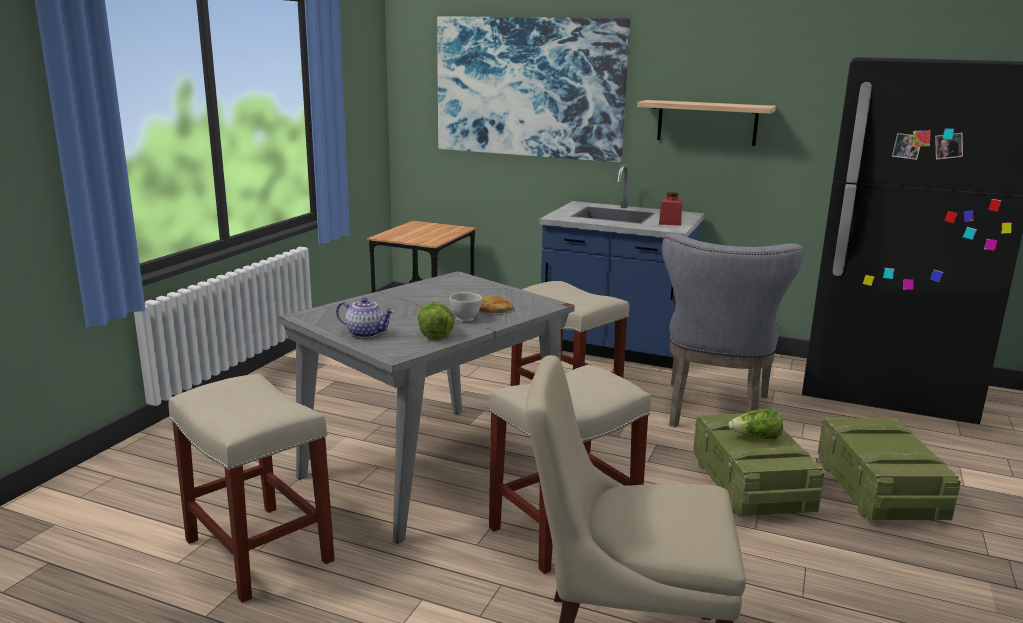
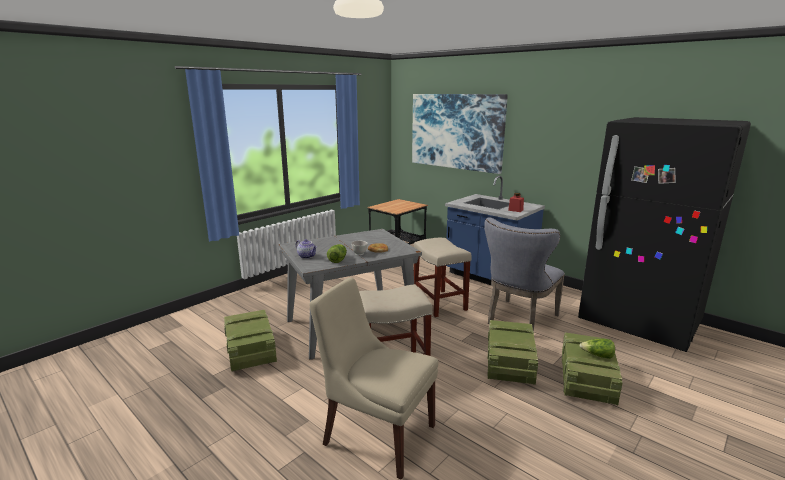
camera: 20 degrees right, 0 degrees up
beige stool [169,374,335,603] -> crate [224,310,277,372]
shelf [637,100,776,146] -> none
lettuce [728,408,783,439] -> lettuce moved to [579,339,615,359]

